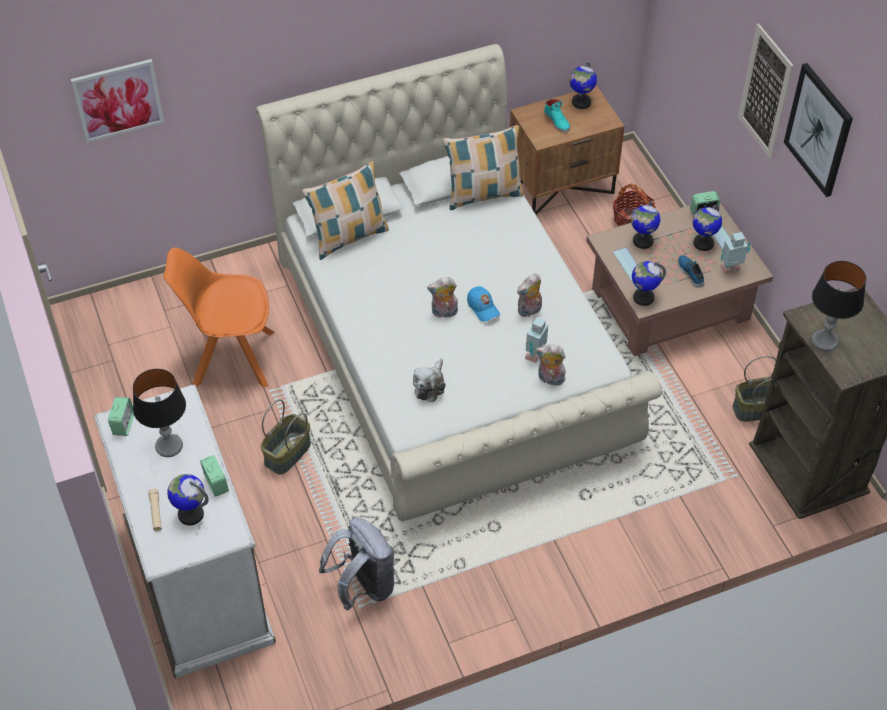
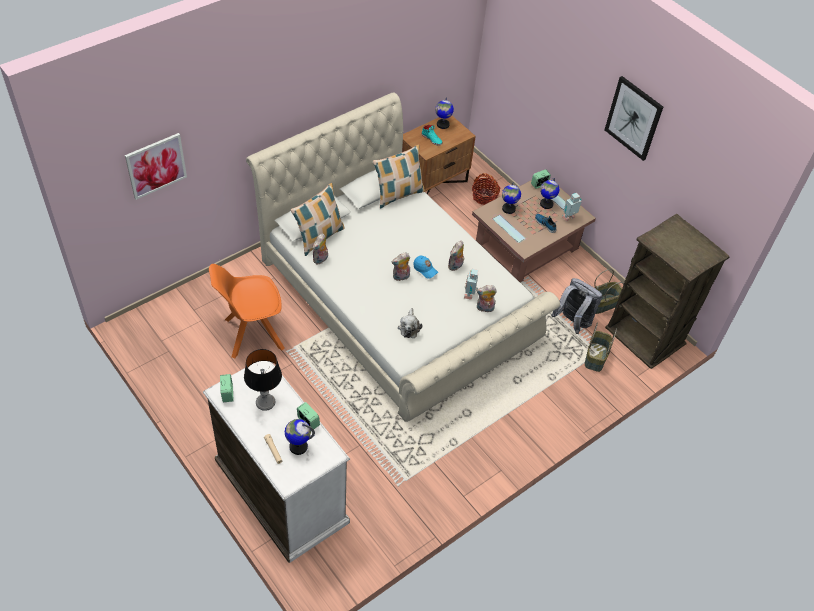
camera: 20 degrees left, 0 degrees up
basket [260,400,311,475] -> basket moved to [585,322,617,372]
grey backpack [319,518,395,611] -> grey backpack moved to [551,278,603,334]
globe [632,261,666,306] -> none
picture [738,23,794,159] -> none
table lamp [811,261,866,351] -> none
none -> plush toy [313,234,328,265]

